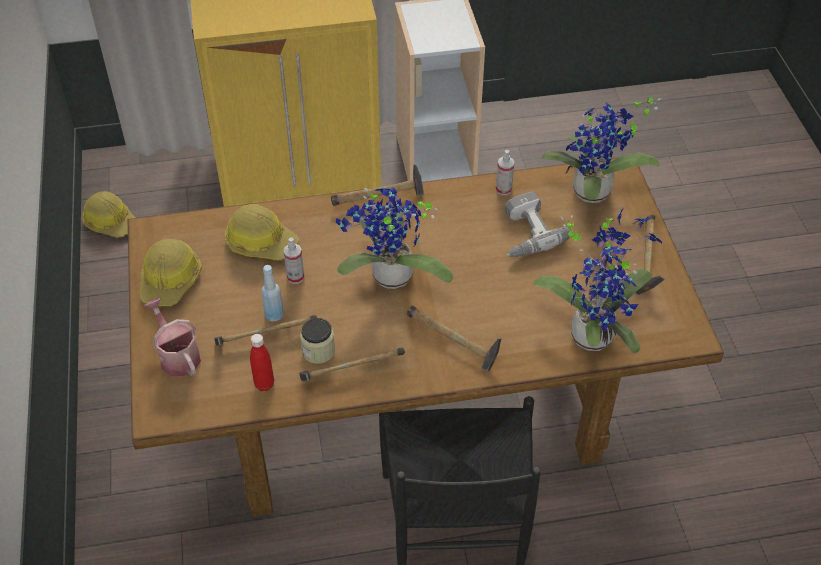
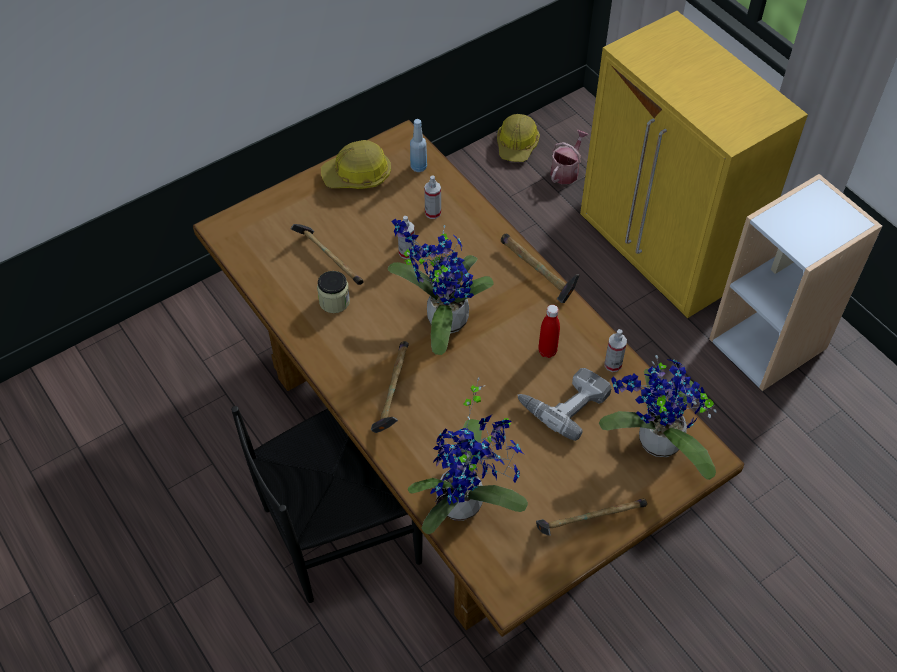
camera: 65 degrees right, 5 degrees up
watering can [144,298,201,376] -> watering can moved to [550,130,589,184]
hard hat [225,204,299,260] -> spray bottle [424,176,441,219]
red bottle [250,334,274,391] -> red bottle moved to [538,305,560,358]
blue bottle [261,265,284,322] -> blue bottle moved to [410,119,427,172]
hammer [299,347,405,381] -> none

